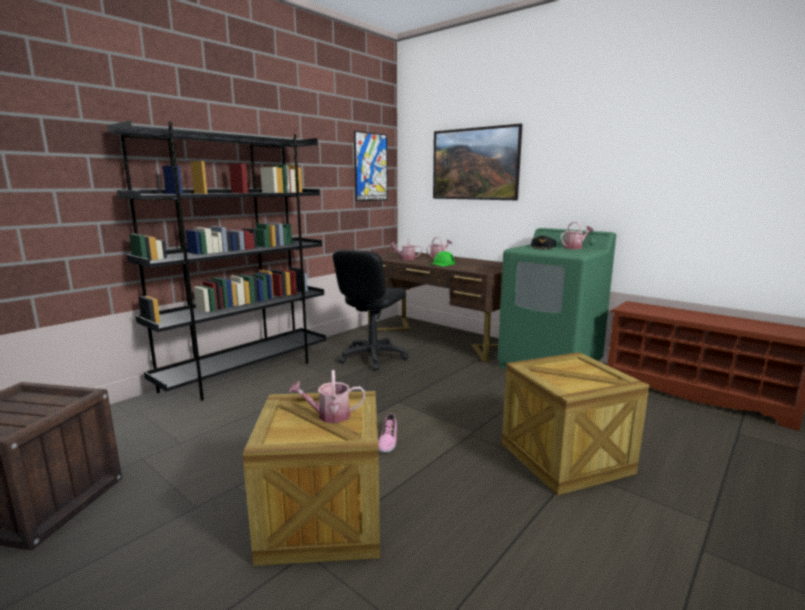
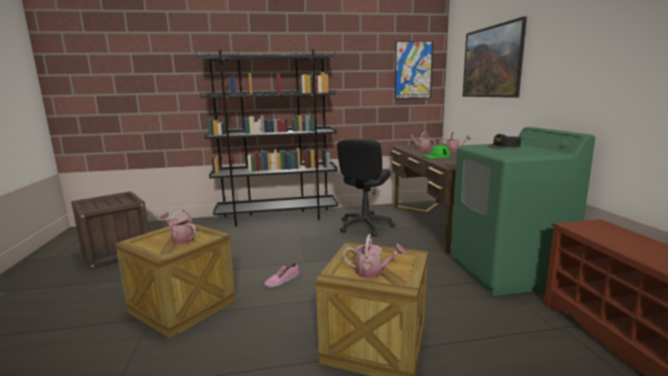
camera: 40 degrees right, 0 degrees up
black office chair [333,250,409,370] -> black office chair turned 45 degrees counterclockwise [337,139,395,236]
watering can [560,222,593,249] -> watering can moved to [343,234,405,278]

